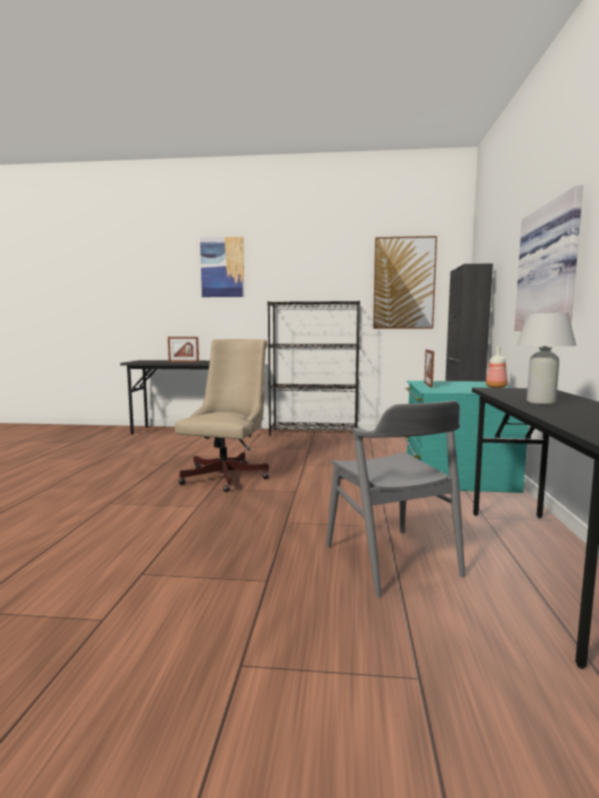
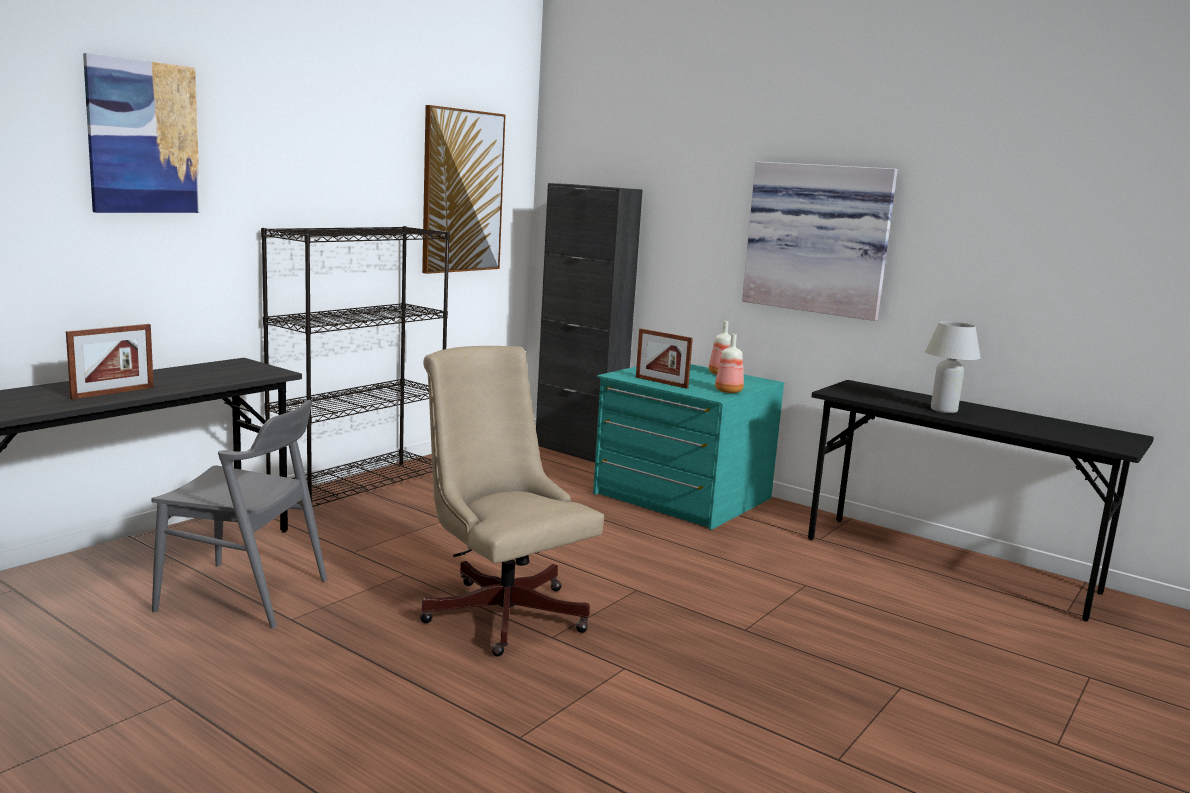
camera: 60 degrees left, 5 degrees up
grey chair [326,400,465,597] -> grey chair moved to [151,400,327,629]
none -> bottle [715,334,744,393]

